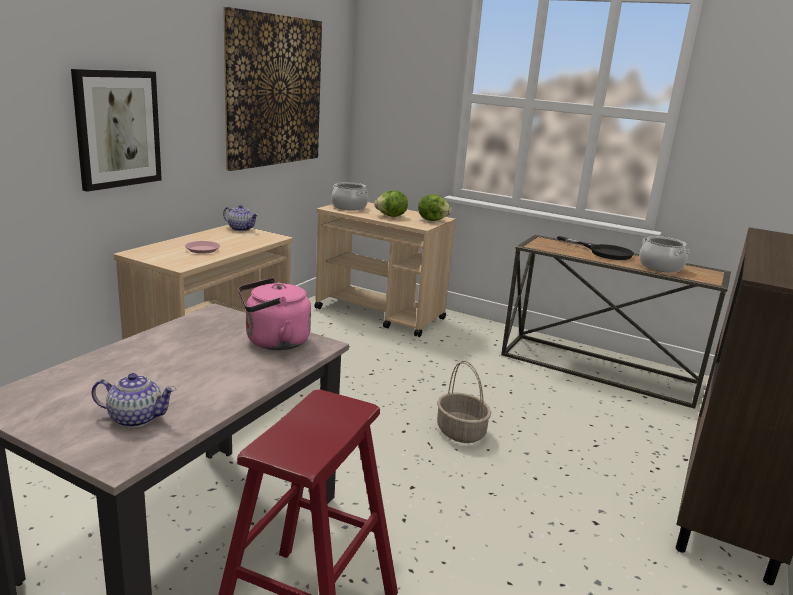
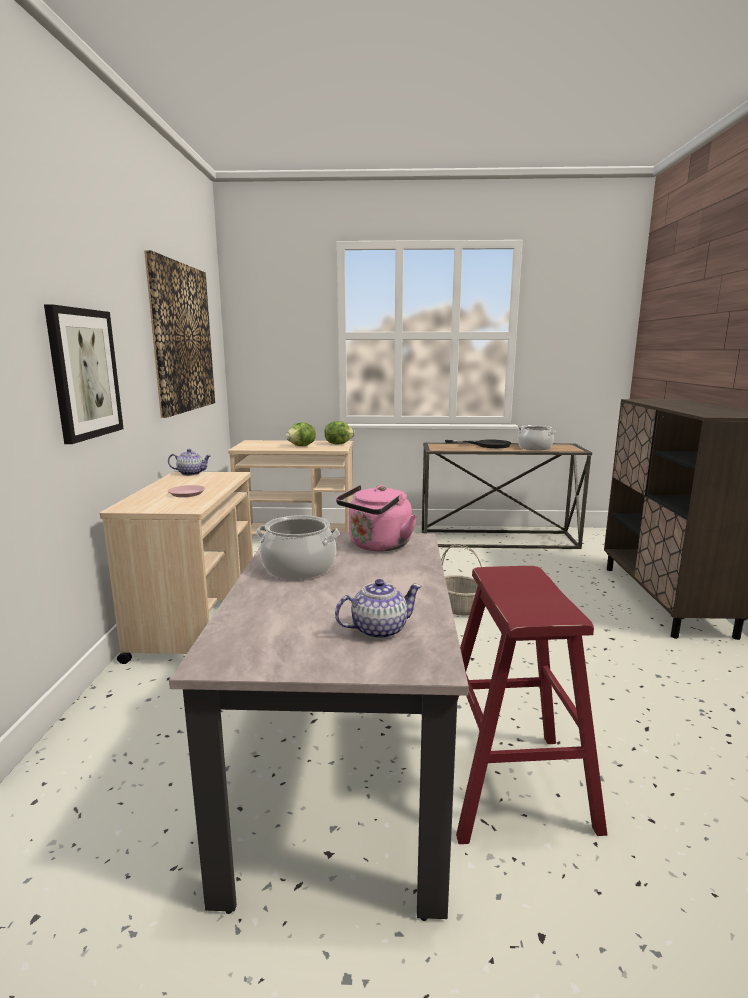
camera: 25 degrees left, 5 degrees down
cooking pot [331,182,368,211] -> cooking pot moved to [256,515,340,580]

